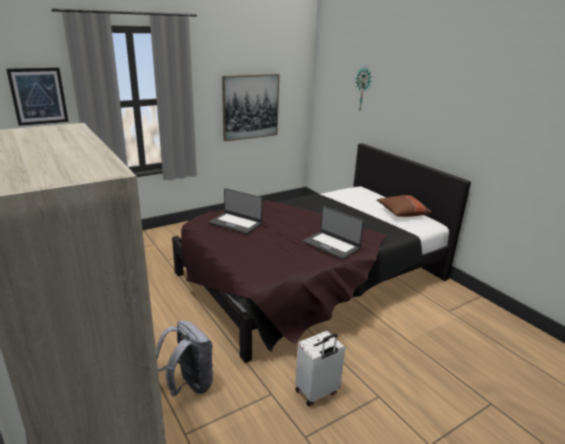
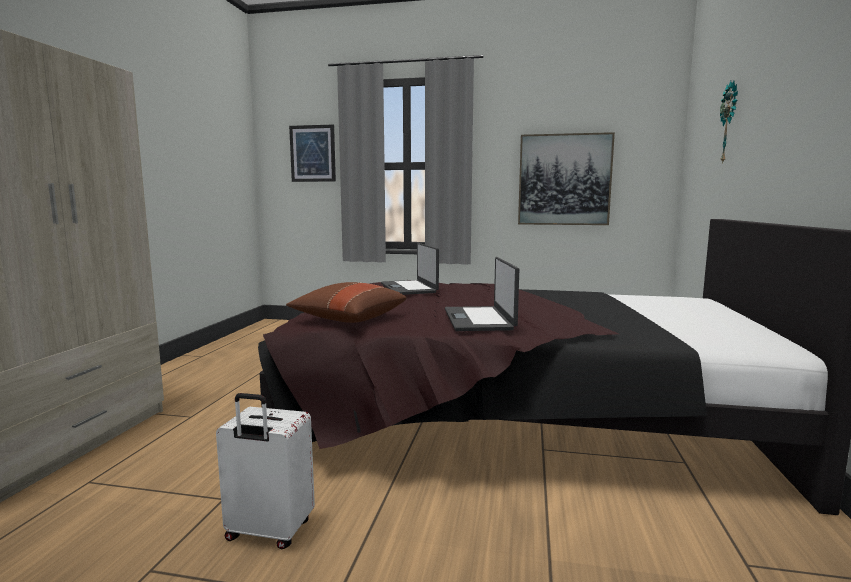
camera: 45 degrees right, 15 degrees down
grey backpack [156,320,213,397] -> none
brown pillow [377,195,432,217] -> brown pillow moved to [286,282,407,323]

